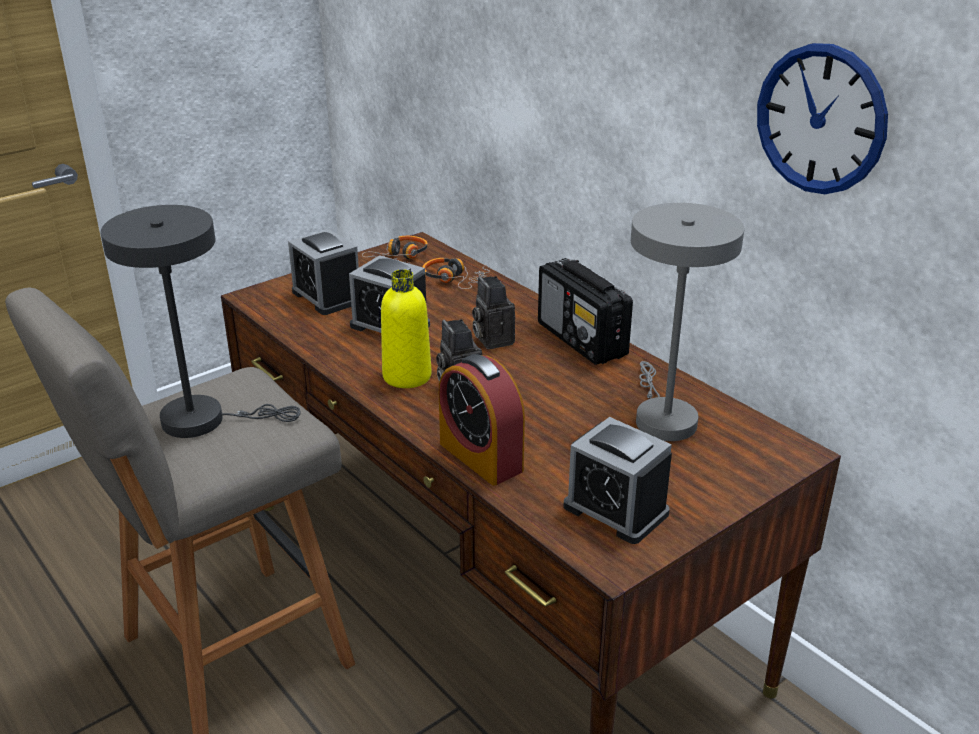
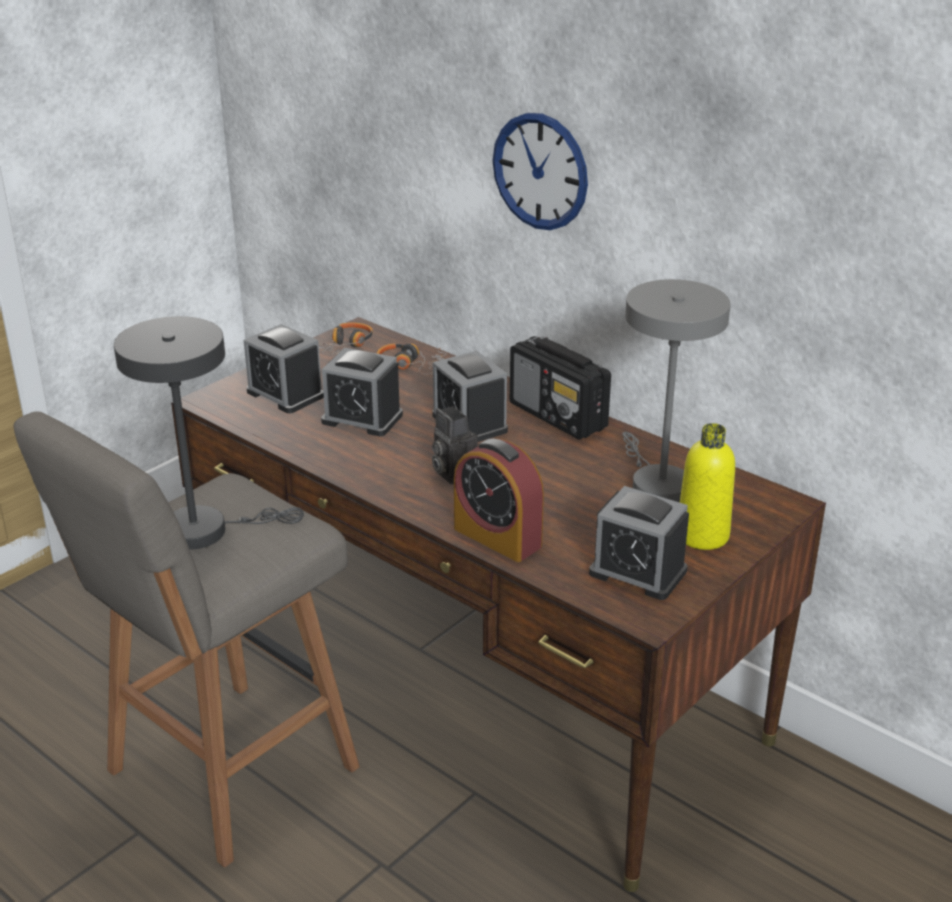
camera: 10 degrees left, 0 degrees up
yellow bottle [381,269,432,388] -> yellow bottle moved to [680,423,735,550]
camera [472,276,515,349] -> alarm clock [432,350,508,442]
wall clock [757,43,888,194] -> wall clock moved to [493,113,588,230]

